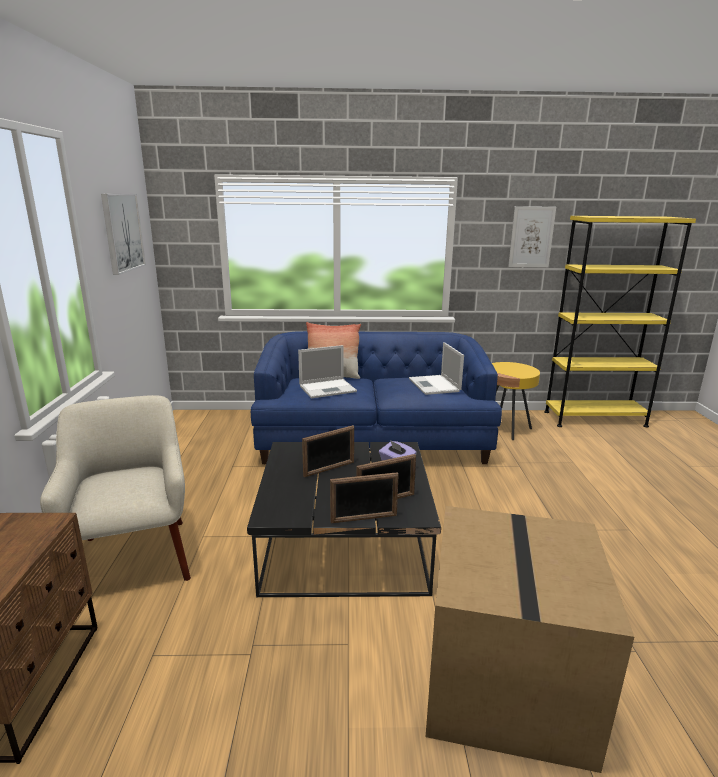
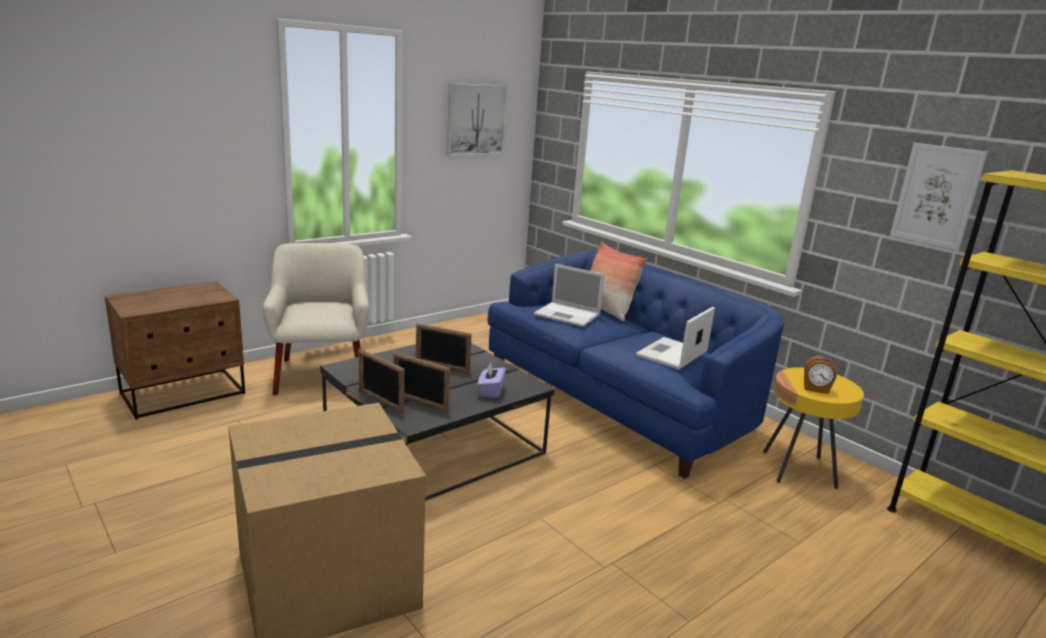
camera: 50 degrees right, 0 degrees up
beige armchair [40,395,191,581] -> beige armchair turned 45 degrees counterclockwise [263,243,369,395]
none -> alarm clock [804,356,837,394]

